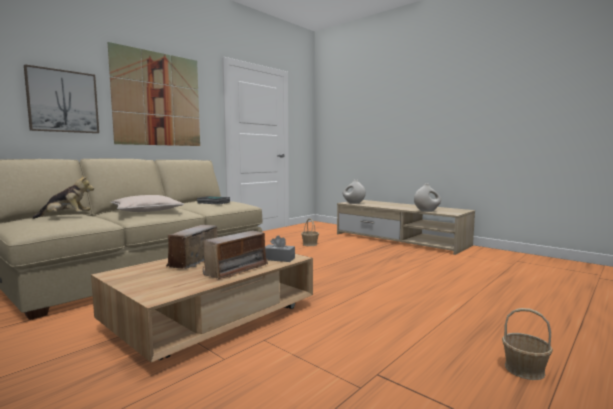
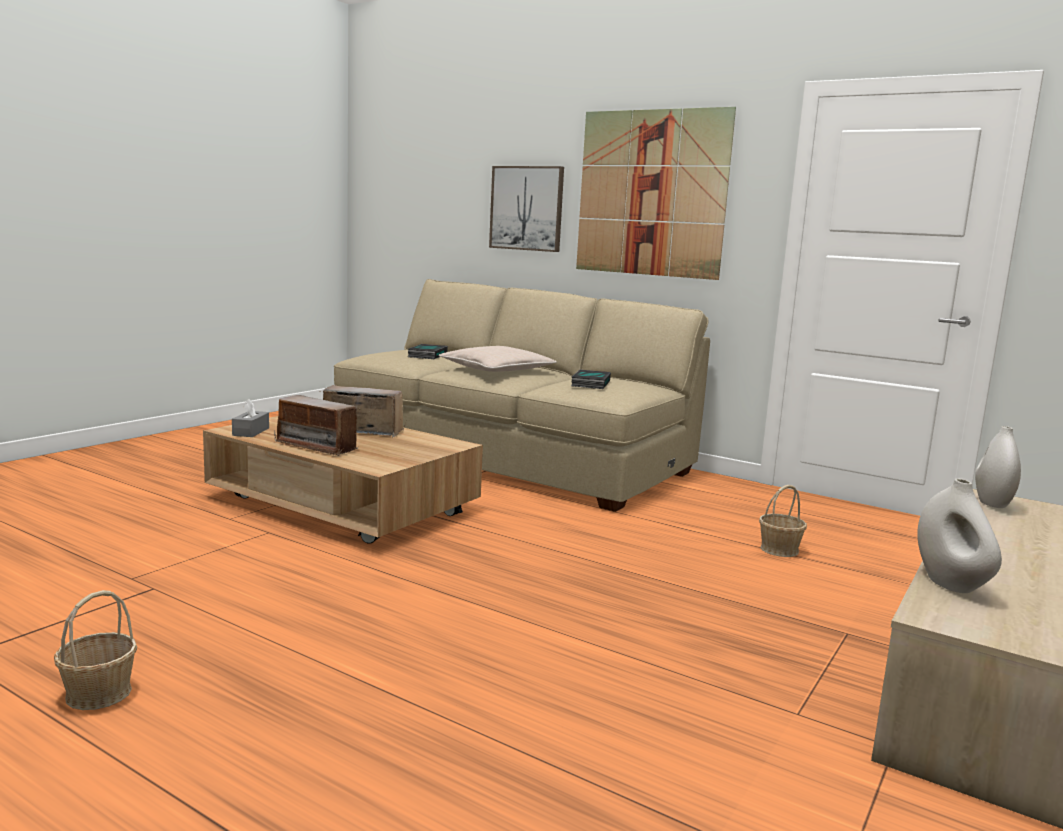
camera: 80 degrees right, 5 degrees up
plush toy [33,175,94,219] -> book [408,344,448,359]
grey tissue box [265,235,295,262] -> grey tissue box moved to [232,399,269,437]

